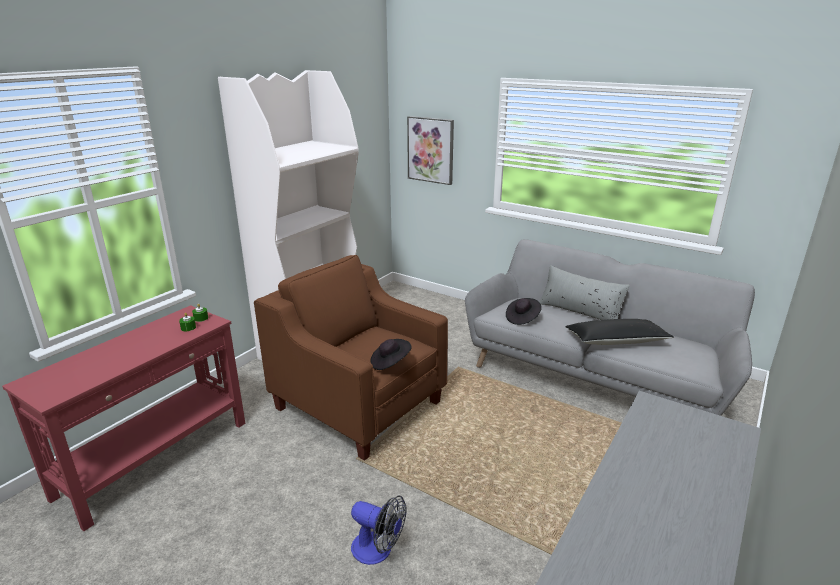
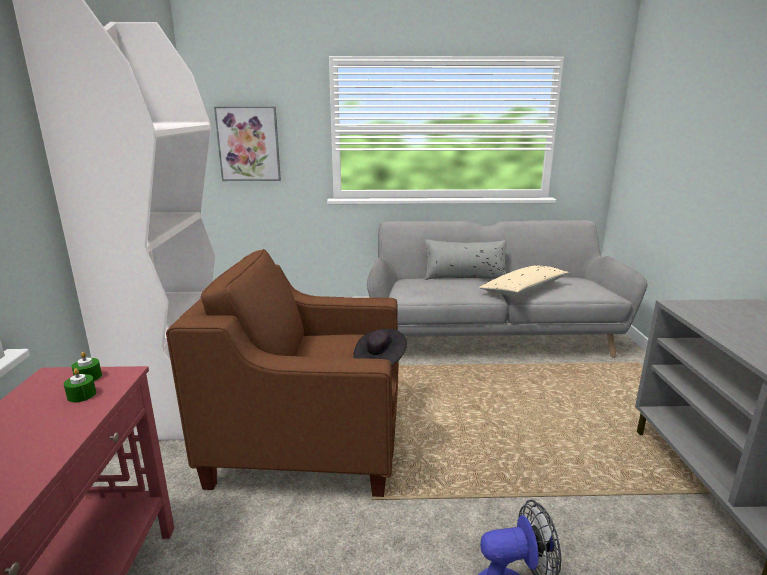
camera: 35 degrees left, 5 degrees down
black hat [506,298,542,325] -> none
black pillow [565,319,674,345] -> beige pillow [479,266,569,296]

